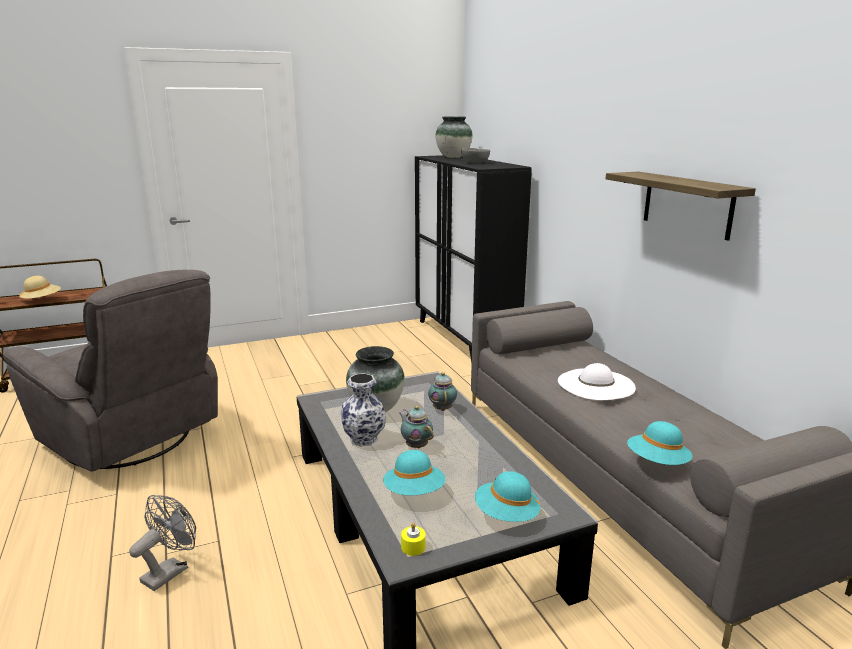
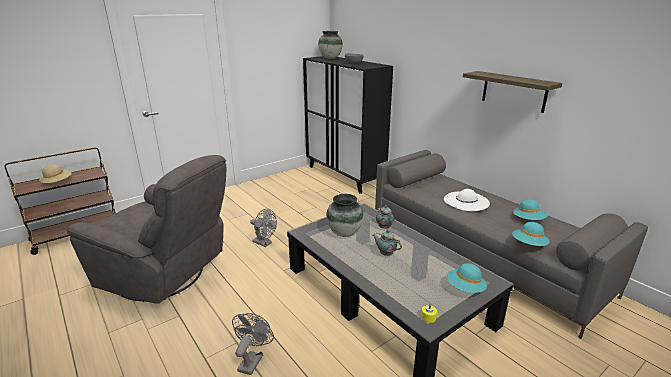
camera: 15 degrees left, 5 degrees up
vase [340,373,386,447] -> none
turquoise hat [383,450,446,496] -> turquoise hat moved to [513,199,547,220]
none -> grey fan [250,209,277,247]

